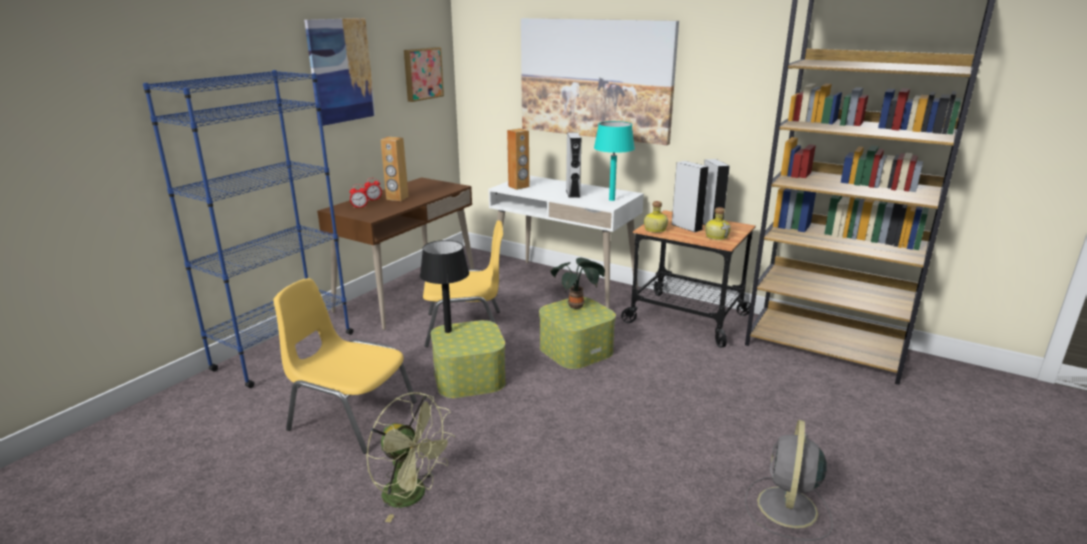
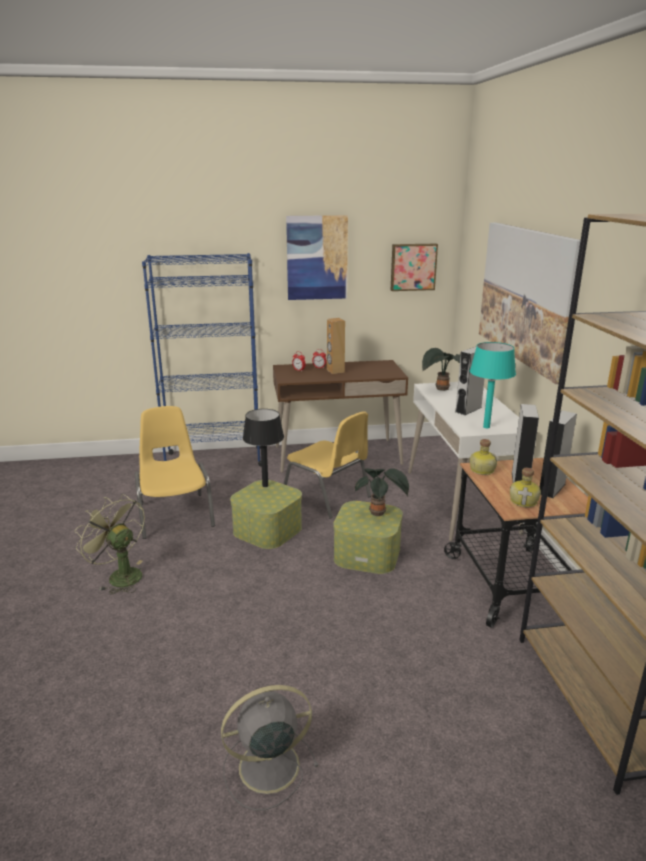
camera: 50 degrees right, 0 degrees up
green fan [366,392,455,522] -> green fan turned 135 degrees clockwise [74,494,145,594]
brown speaker [507,128,529,190] -> potted plant [422,348,460,391]

